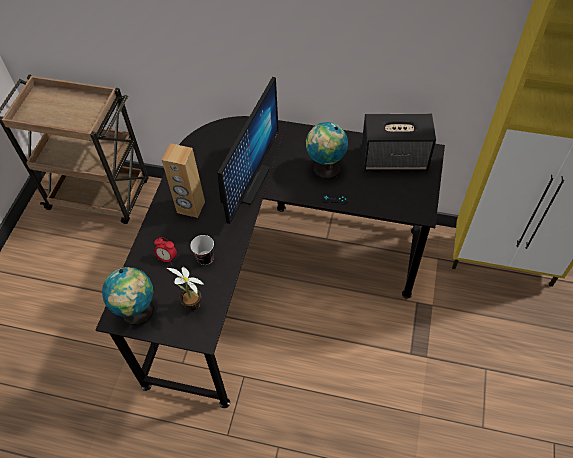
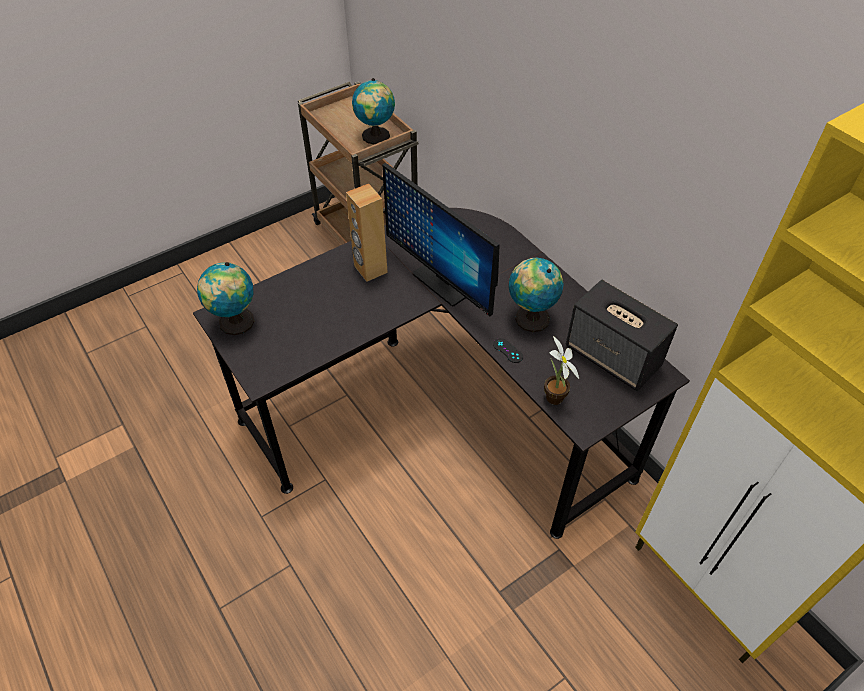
camera: 40 degrees right, 5 degrees down
alarm clock [154,237,177,265] -> none
potted plant [167,267,204,311] -> potted plant moved to [544,336,579,405]
cup [190,235,214,265] -> none
monitor [217,77,279,224] -> monitor turned 75 degrees clockwise [382,163,500,316]
none -> globe [352,78,395,144]

